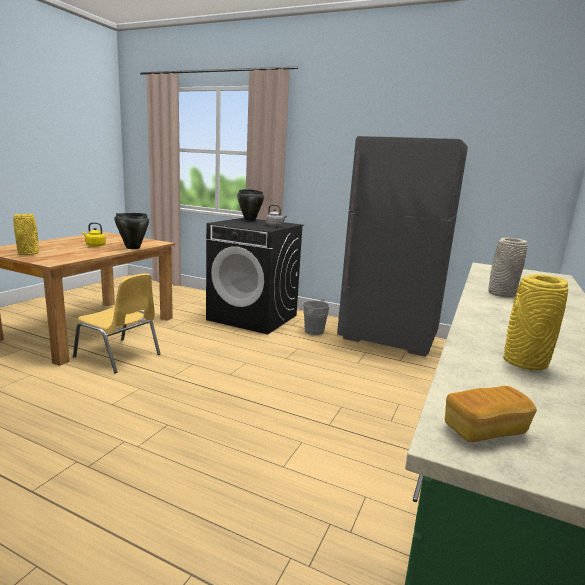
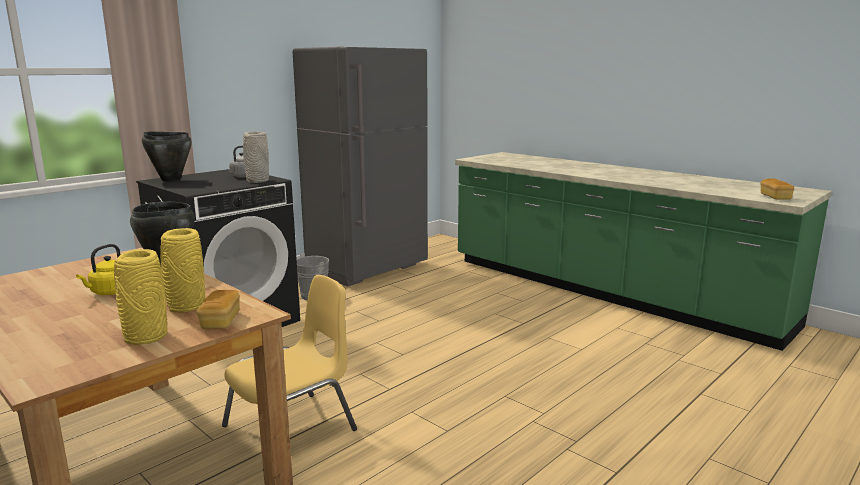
camera: 70 degrees left, 0 degrees up
grey vase [488,238,528,297] -> grey vase moved to [243,131,269,183]
yellow vase [503,274,568,371] -> yellow vase moved to [160,228,206,313]
none -> bread [197,290,240,329]

